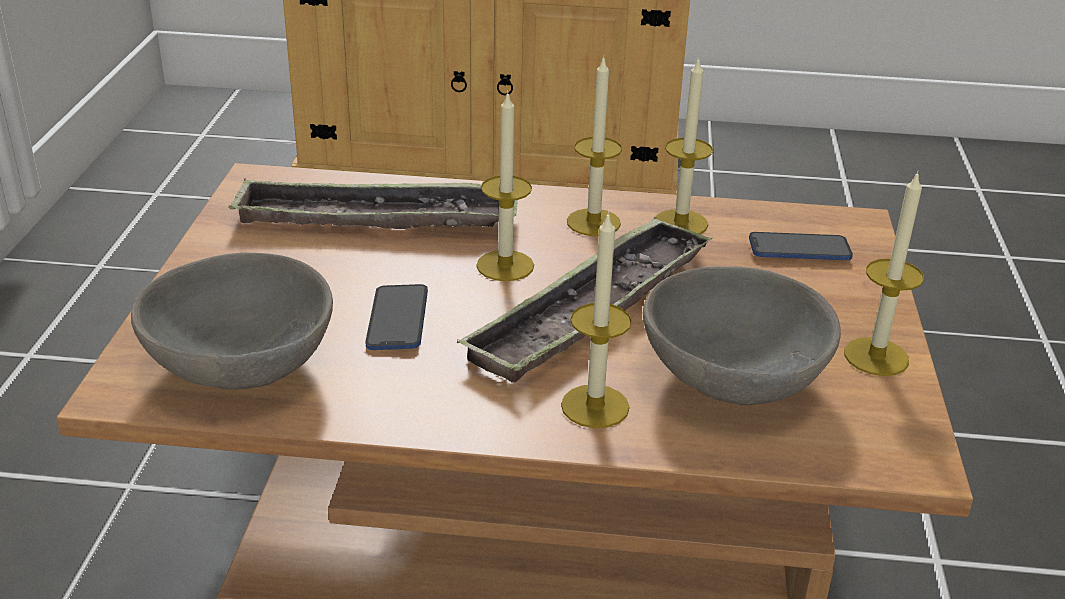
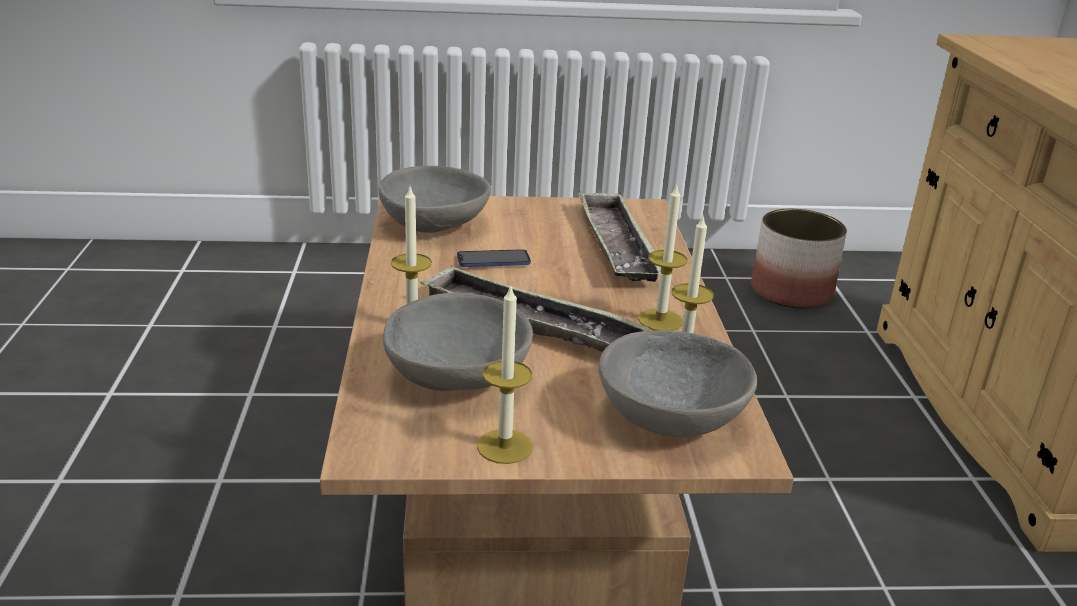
camera: 80 degrees right, 5 degrees down
candle [476,91,534,281] -> none
phone [749,232,853,260] -> grey bowl [599,330,757,437]
none -> planter [751,209,847,309]

